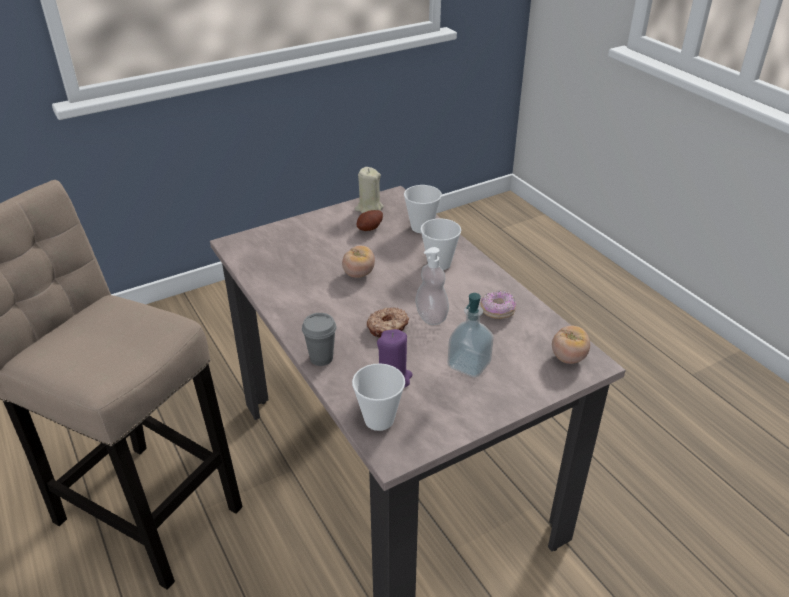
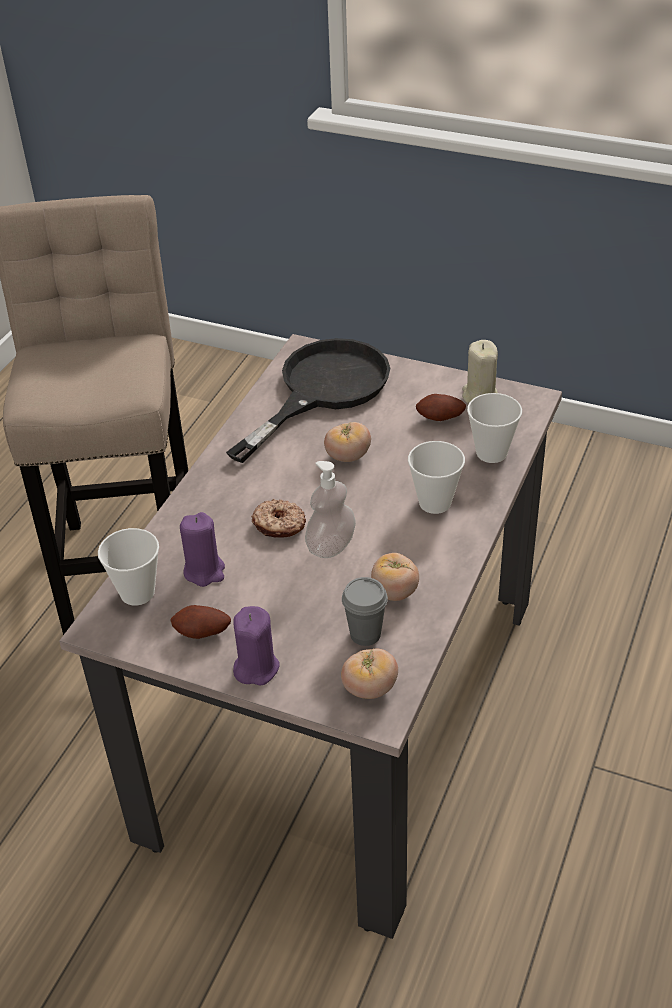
camera: 55 degrees right, 5 degrees up
grey cup [302,313,337,366] -> grey cup moved to [342,577,388,646]
soap dispenser [448,293,493,378] -> none
donut [480,291,516,319] -> tomato [371,553,419,601]
none -> potato [170,605,231,639]
none -> black frying pan [226,338,390,463]
none -> purple candle [233,606,280,686]

